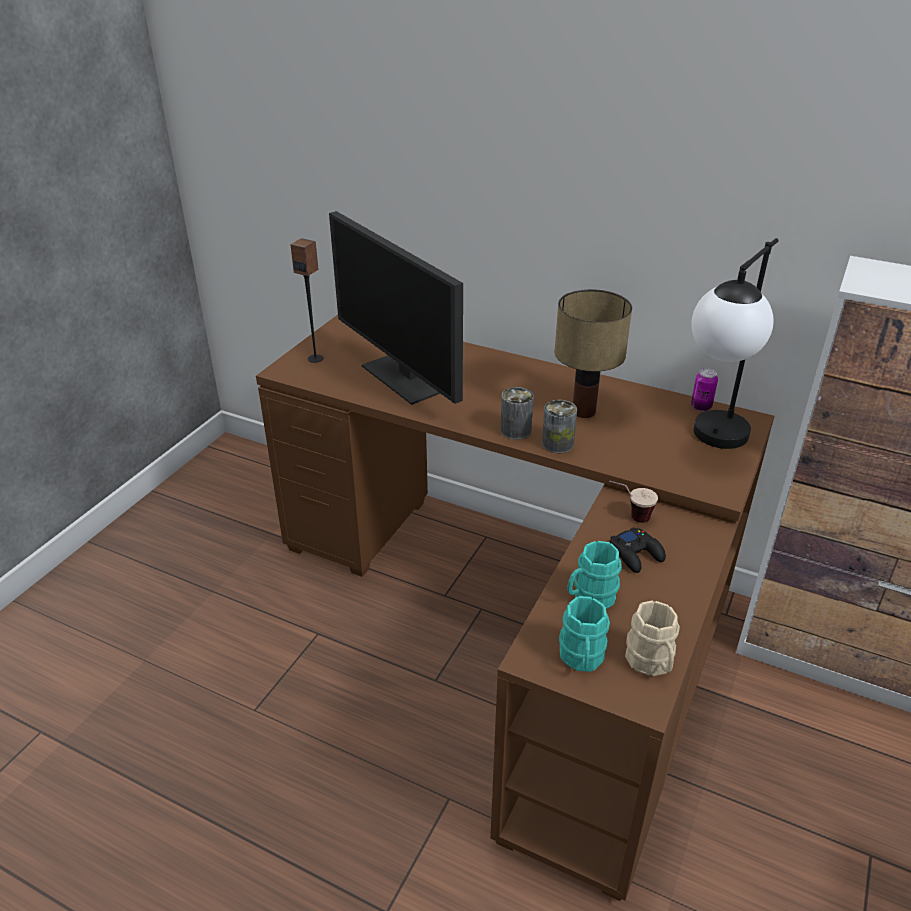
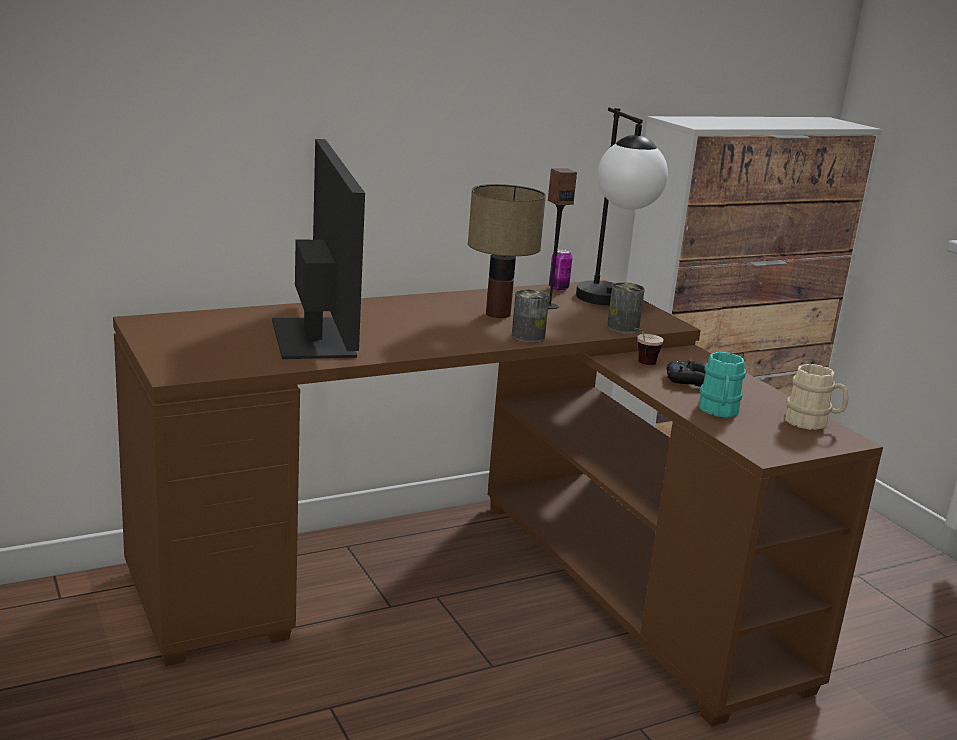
camera: 55 degrees left, 15 degrees down
speaker [290,238,324,363] -> speaker moved to [548,168,577,309]
monitor [329,211,463,405] -> monitor turned 105 degrees counterclockwise [272,139,365,359]
can [500,387,534,440] -> can moved to [607,282,645,334]
turquoise mug [559,596,610,672] -> none

